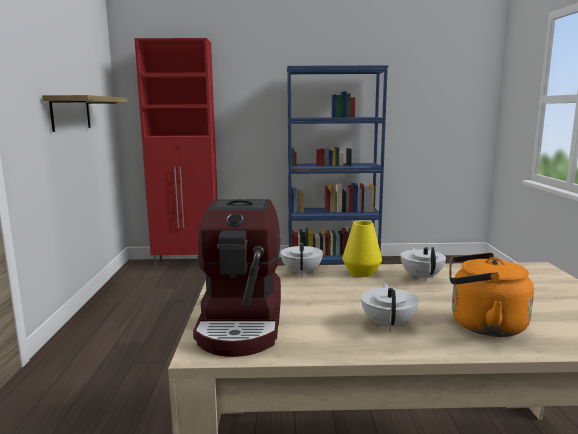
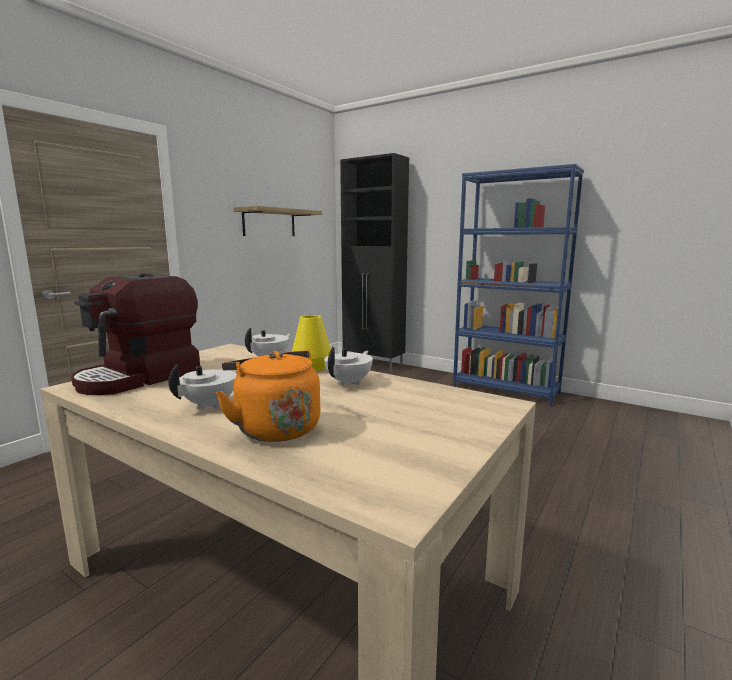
camera: 35 degrees right, 0 degrees up
red cabinet [134,38,218,269] -> black cabinet [340,153,409,371]

